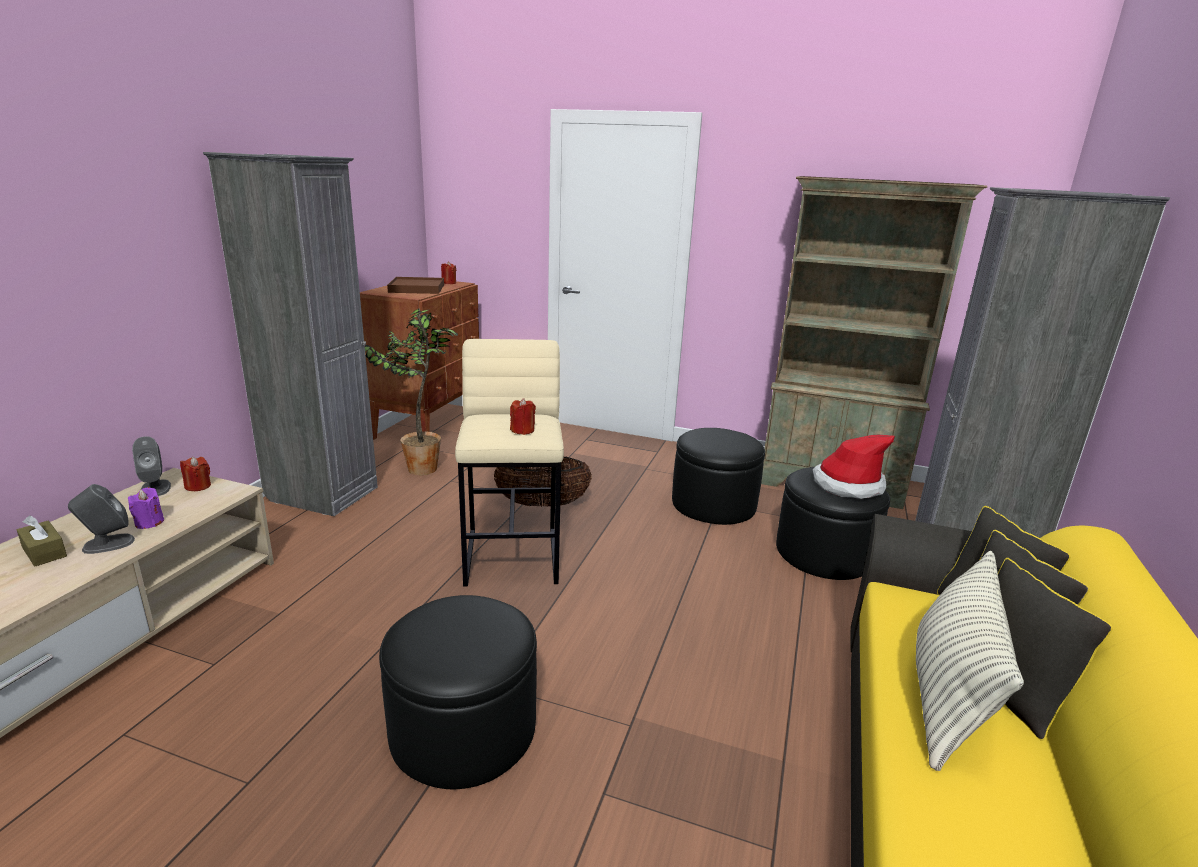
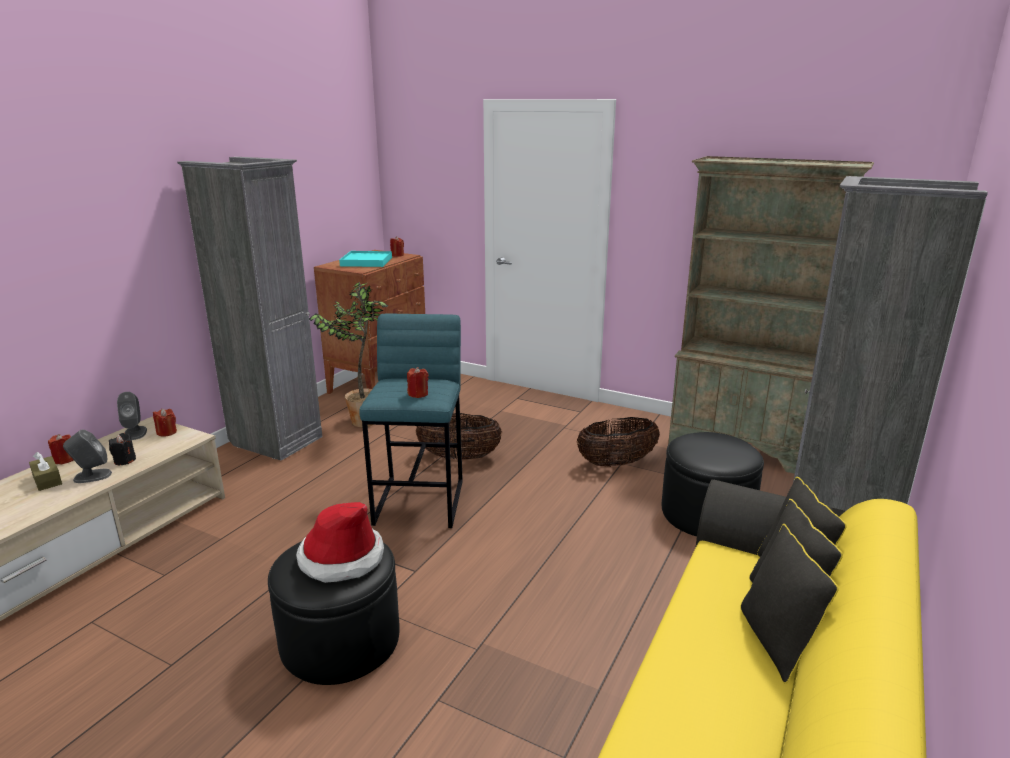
camera: 10 degrees right, 0 degrees up
purple candle [128,487,164,529] -> black candle [109,433,136,465]
brown tray [387,277,444,294] -> turquoise tray [339,251,392,267]
beige stool [455,339,564,587] -> turquoise stool [359,314,463,528]
black ottoman [672,428,765,525] -> basket [577,417,660,466]
hat [813,435,895,499] -> hat moved to [296,502,384,583]
pillow [916,551,1024,771] -> none
none -> red candle [48,434,73,465]

